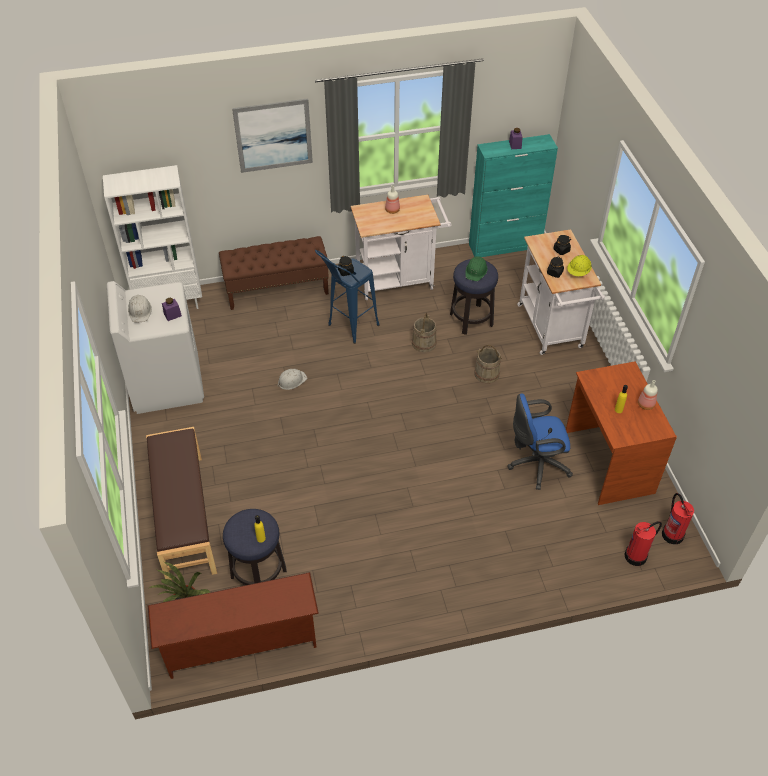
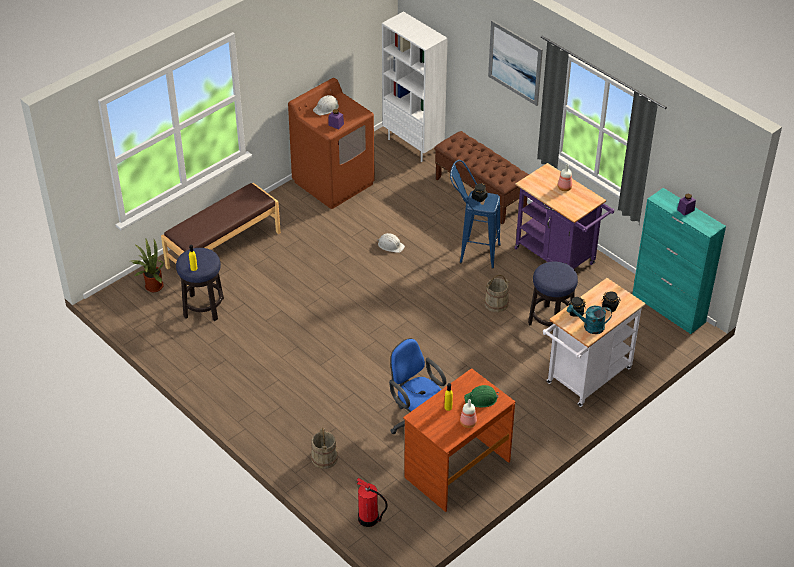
camera: 60 degrees right, 5 degrees down
white washing machine [107,281,204,414] -> brown washing machine [288,78,375,209]
brown shoe rack [147,572,319,679] -> none
white cart [351,195,452,300] -> purple cart [514,163,614,269]
green hard hat [465,256,488,281] -> green hard hat moved to [464,385,499,407]
beige bucket [474,345,502,383] -> beige bucket moved to [311,427,338,469]
yellow hard hat [567,255,592,276] -> turquoise watering can [567,304,612,334]
fire extinguisher [662,493,694,545] -> none

